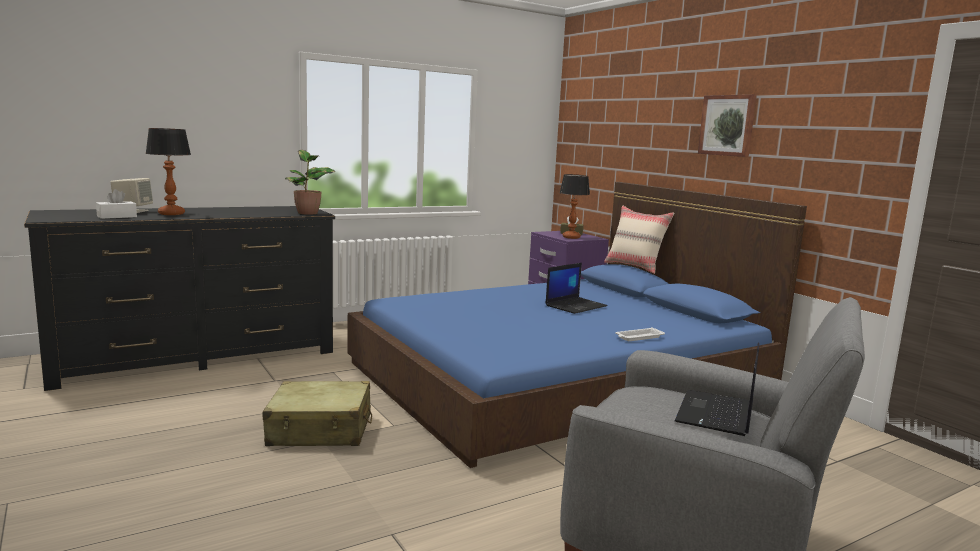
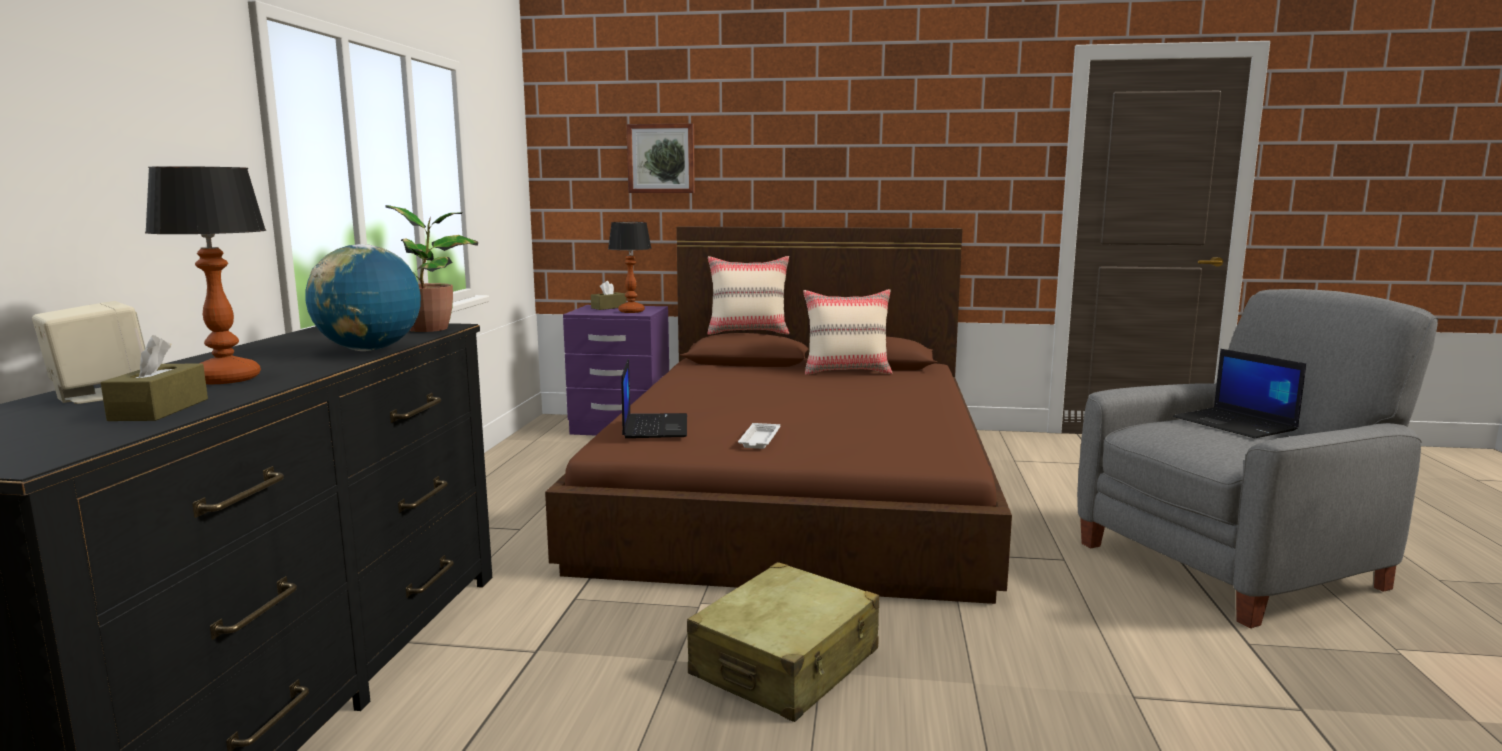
camera: 50 degrees left, 0 degrees up
white tissue box [96,189,137,219] -> brown tissue box [101,335,208,421]
blue bed [348,182,807,468] -> brown bed [545,226,1012,604]
laptop [545,263,608,314] -> laptop moved to [621,358,687,438]
white tray [615,327,665,341] -> white tray moved to [738,423,780,449]
picture [698,94,757,157] -> picture moved to [627,123,695,193]
none -> globe [305,244,421,351]
none -> beige pillow [803,289,893,375]

